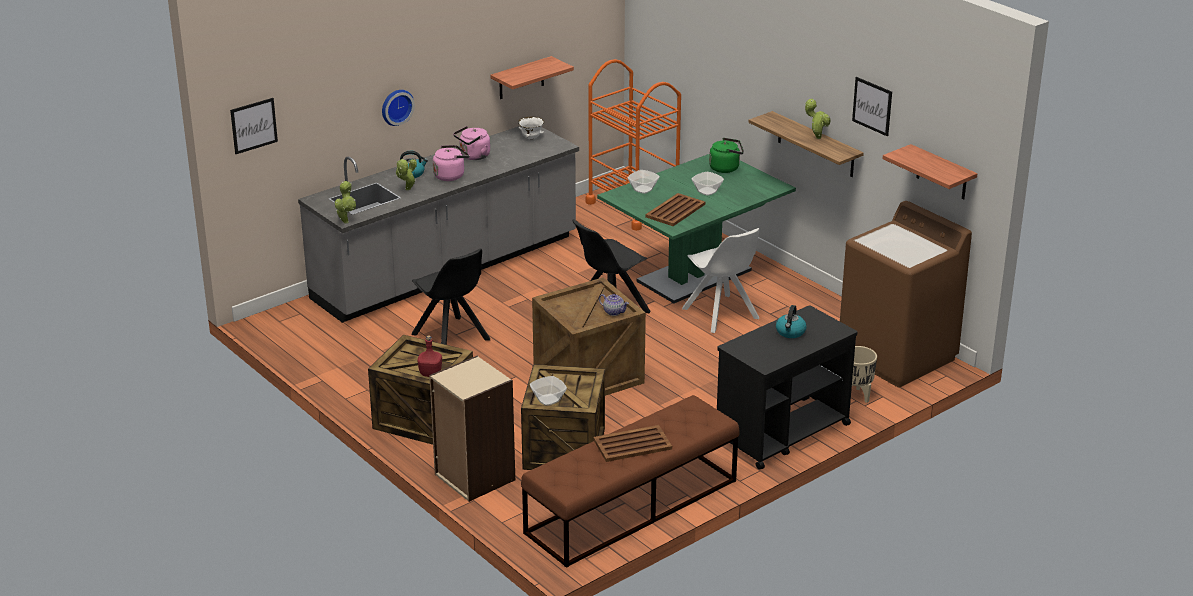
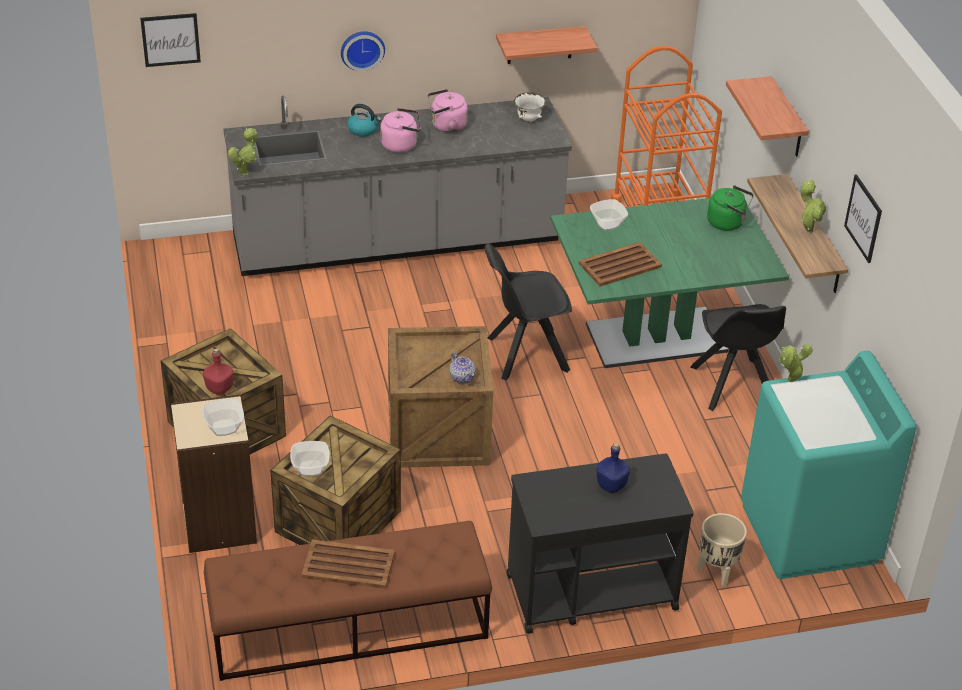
camera: 25 degrees right, 10 degrees up
potted plant [396,159,417,190] -> potted plant moved to [779,344,813,382]
black chair [412,248,490,345] -> black chair moved to [691,304,786,411]
white chair [682,228,760,333] -> none
bowl [692,172,724,196] -> bowl moved to [202,399,244,436]
kettle [776,305,807,338] -> blue bottle [597,443,630,493]
brown washing machine [840,201,972,388] -> turquoise washing machine [741,351,916,579]
shelf [883,144,978,199] -> shelf moved to [726,76,809,156]

